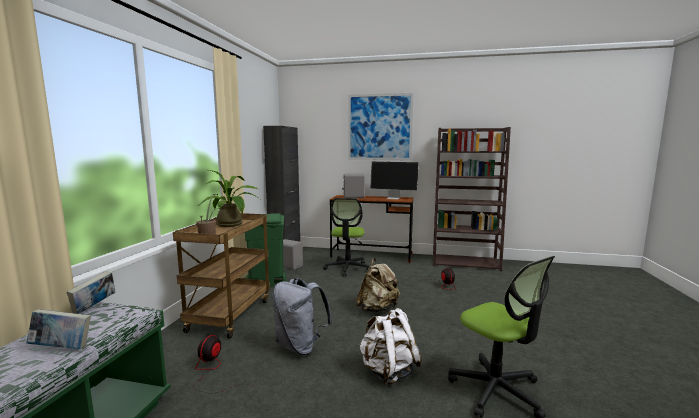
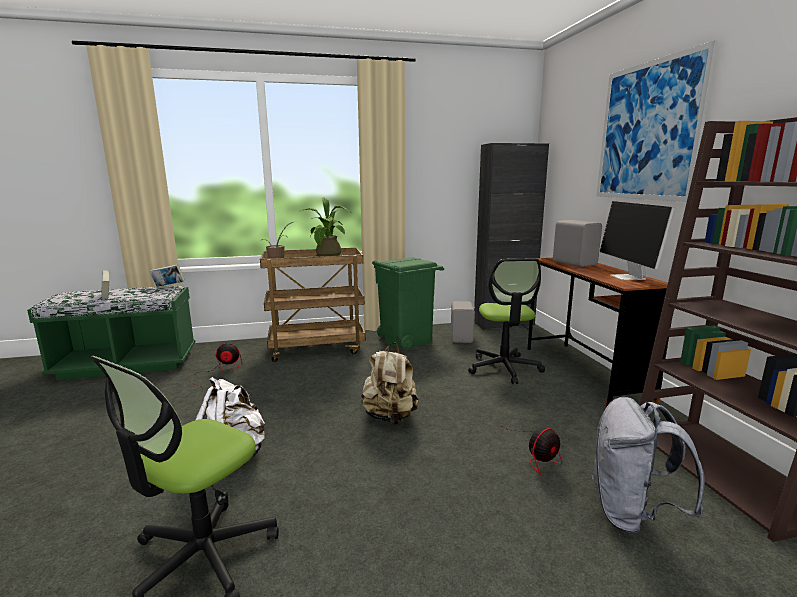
camera: 65 degrees right, 5 degrees up
grey backpack [273,278,332,355] -> grey backpack moved to [592,397,705,535]
office chair [323,198,369,276] -> office chair turned 75 degrees counterclockwise [468,259,545,384]

